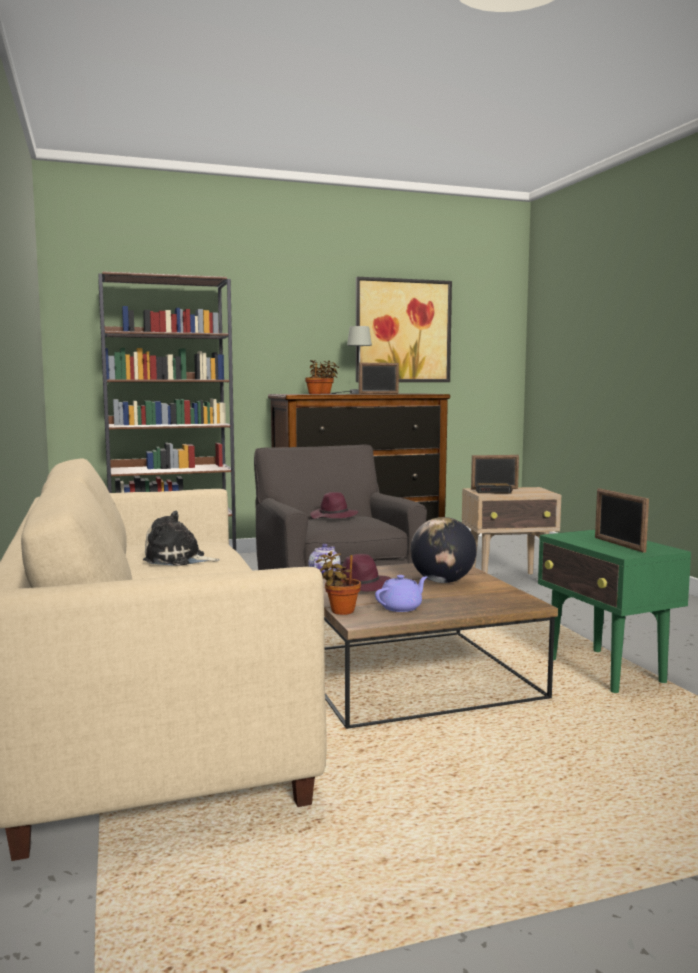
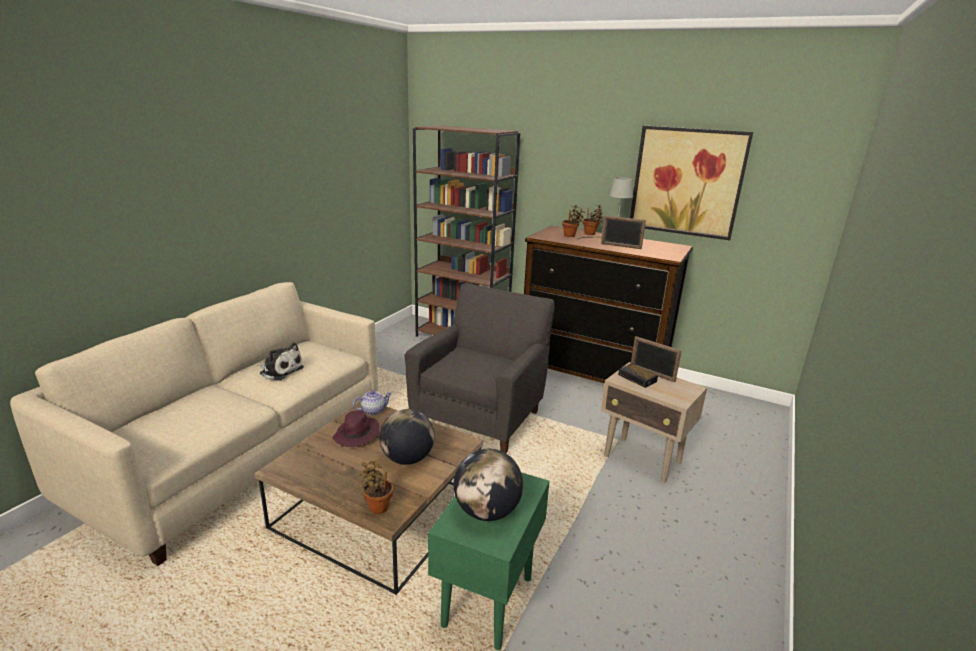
camera: 45 degrees right, 15 degrees up
plush toy [143,511,220,566] -> plush toy turned 150 degrees clockwise [257,343,304,380]
purple hat [310,492,358,519] -> none
potted plant [316,551,361,615] -> potted plant moved to [360,459,393,514]
purple teapot [375,575,427,612] -> none
picture frame [595,489,649,553] -> globe [454,449,523,521]

